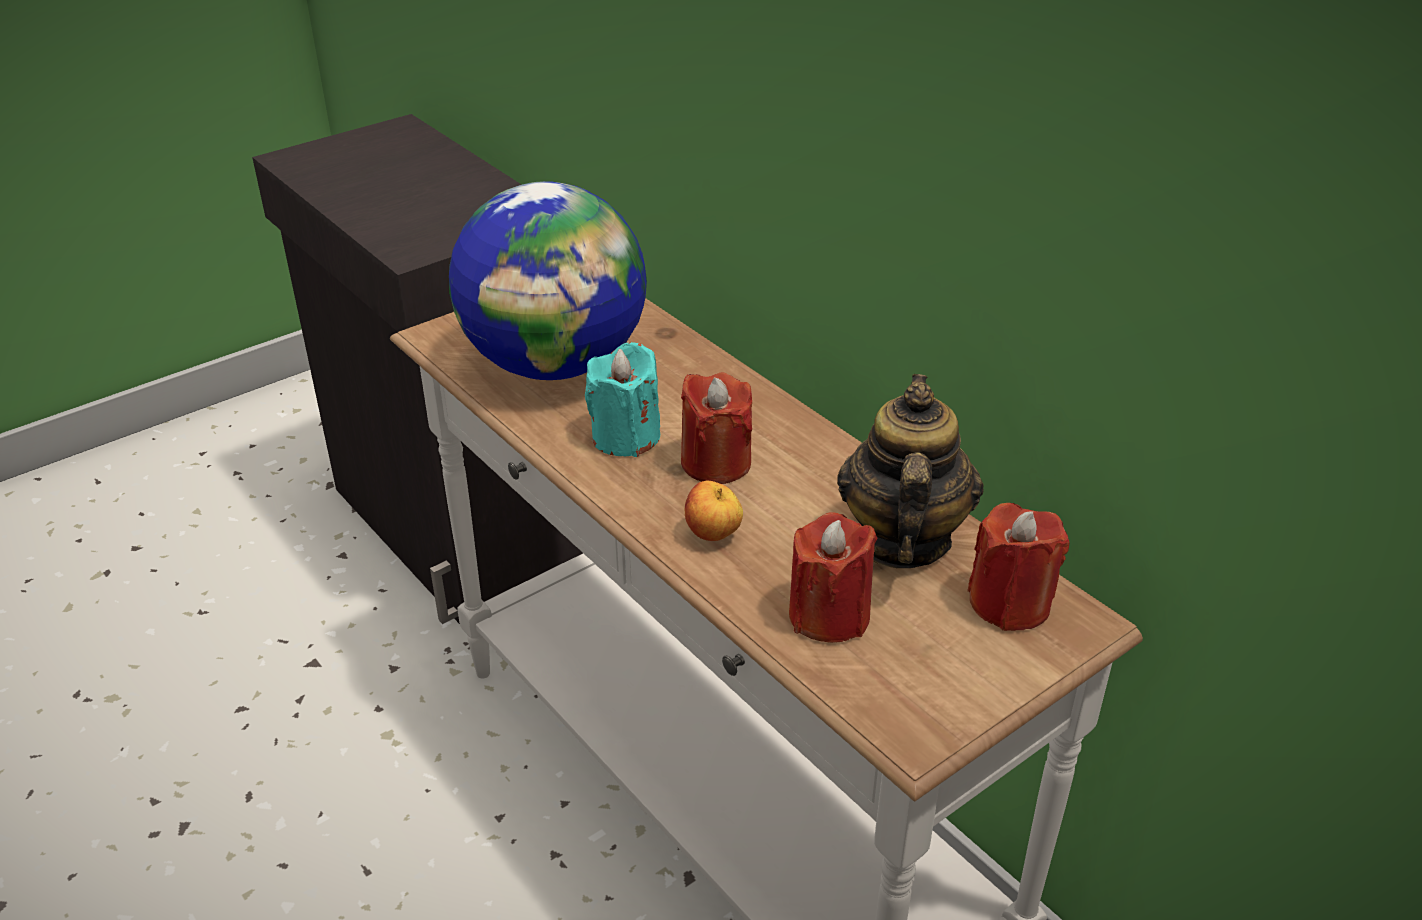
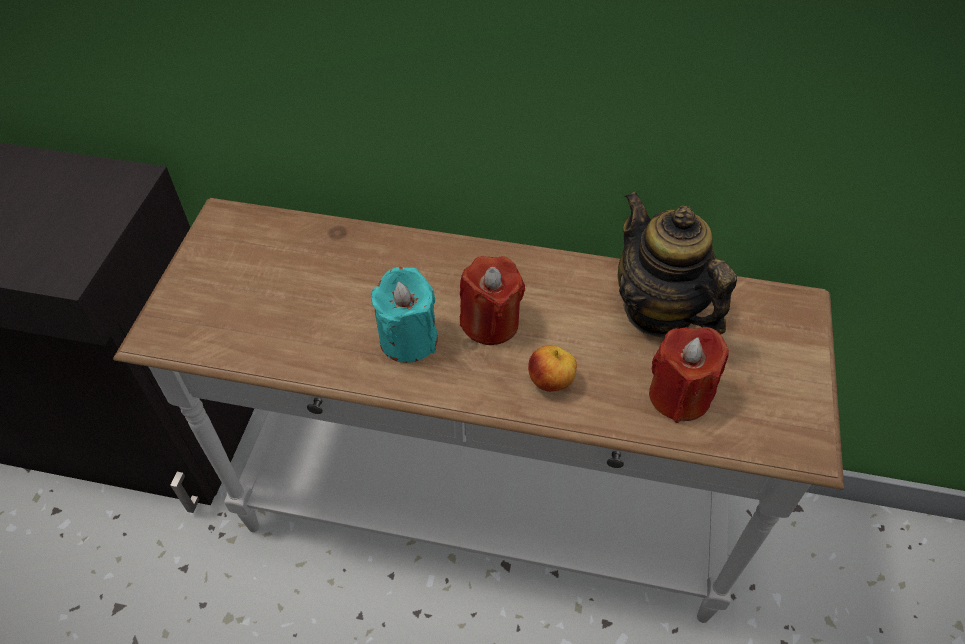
camera: 40 degrees left, 15 degrees up
globe [449,181,647,380] -> none
red candle [968,503,1070,631] -> none

